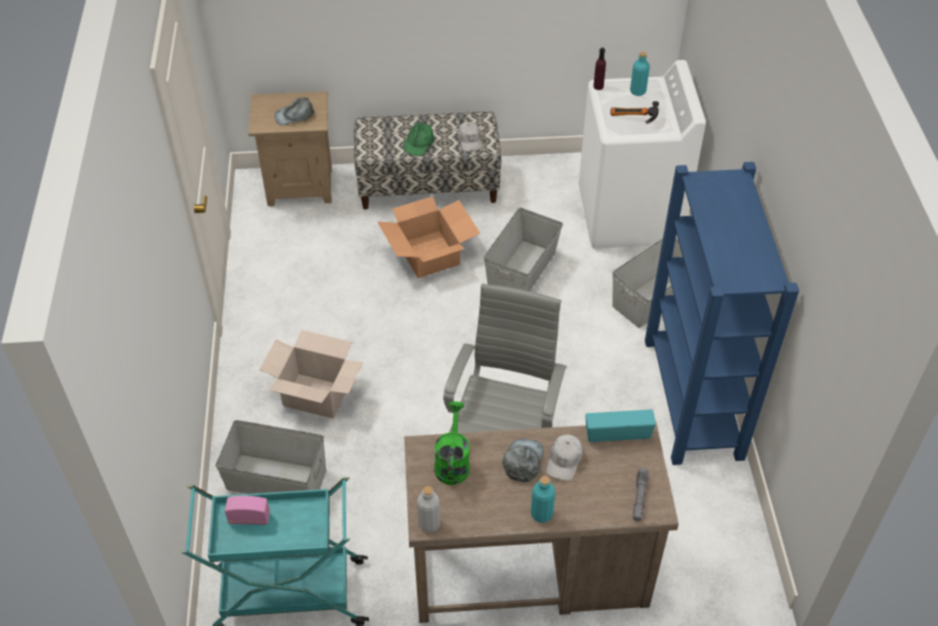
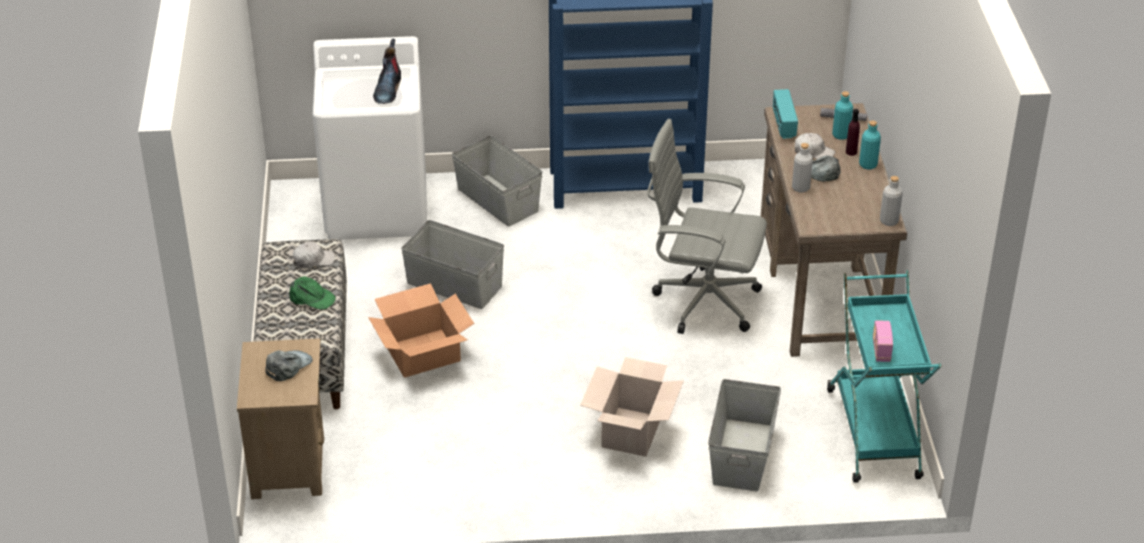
camera: 90 degrees left, 10 degrees down
grey cap [275,97,314,126] -> grey cap turned 120 degrees counterclockwise [265,350,313,381]
green watering can [434,401,470,485] -> none
purple bottle [593,48,606,90] -> purple bottle moved to [846,109,860,156]
hammer [610,101,659,124] -> boot [373,39,401,104]
turquoise bottle [630,52,650,96] -> turquoise bottle moved to [832,91,853,140]
none -> grey bottle [792,143,813,193]

